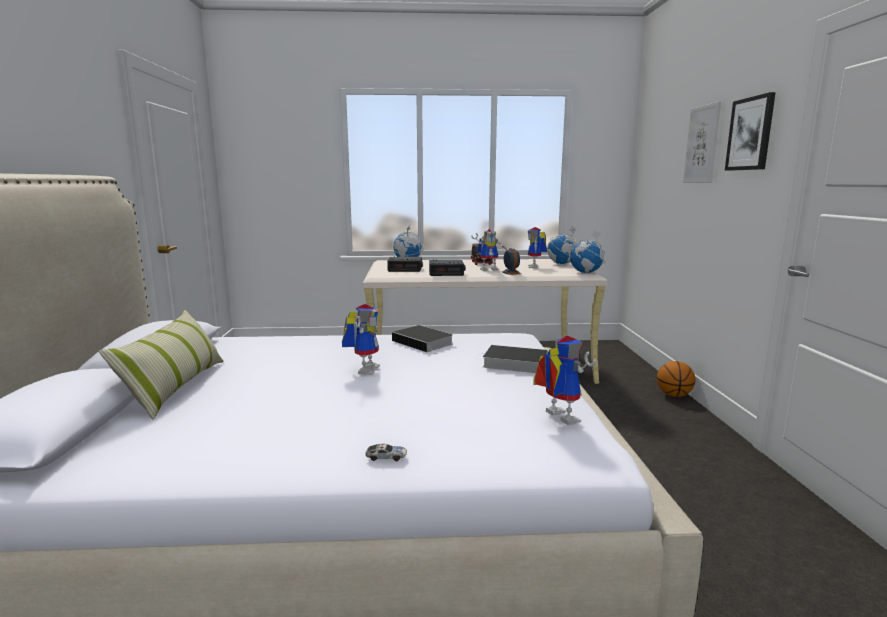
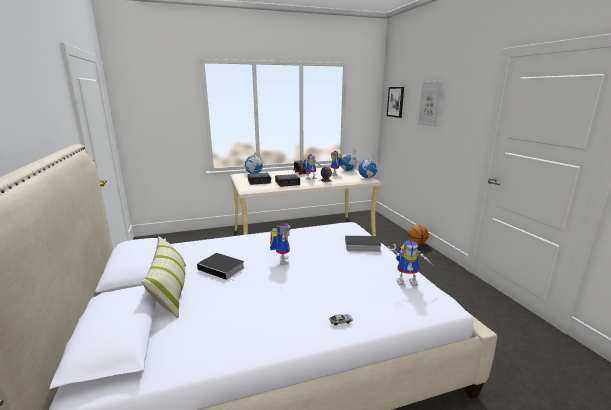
camera: 15 degrees left, 5 degrees up
book [392,325,453,354] -> book moved to [197,253,245,280]
toy robot [533,336,596,425] -> toy robot turned 135 degrees clockwise [388,240,434,286]
picture [725,92,776,171] -> picture moved to [387,87,404,118]

